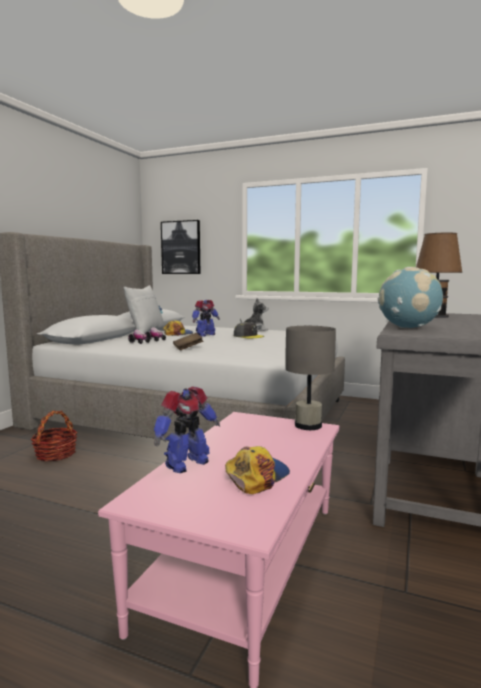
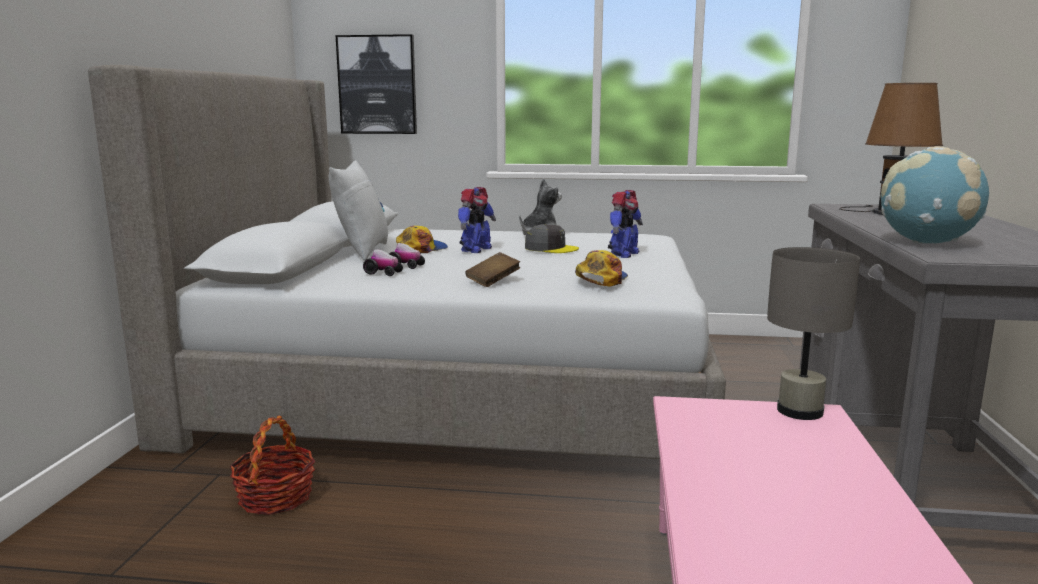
camera: 15 degrees left, 5 degrees up
toy robot [154,387,220,473] -> toy robot moved to [608,190,643,258]
cap [225,446,290,494] -> cap moved to [575,250,628,286]

